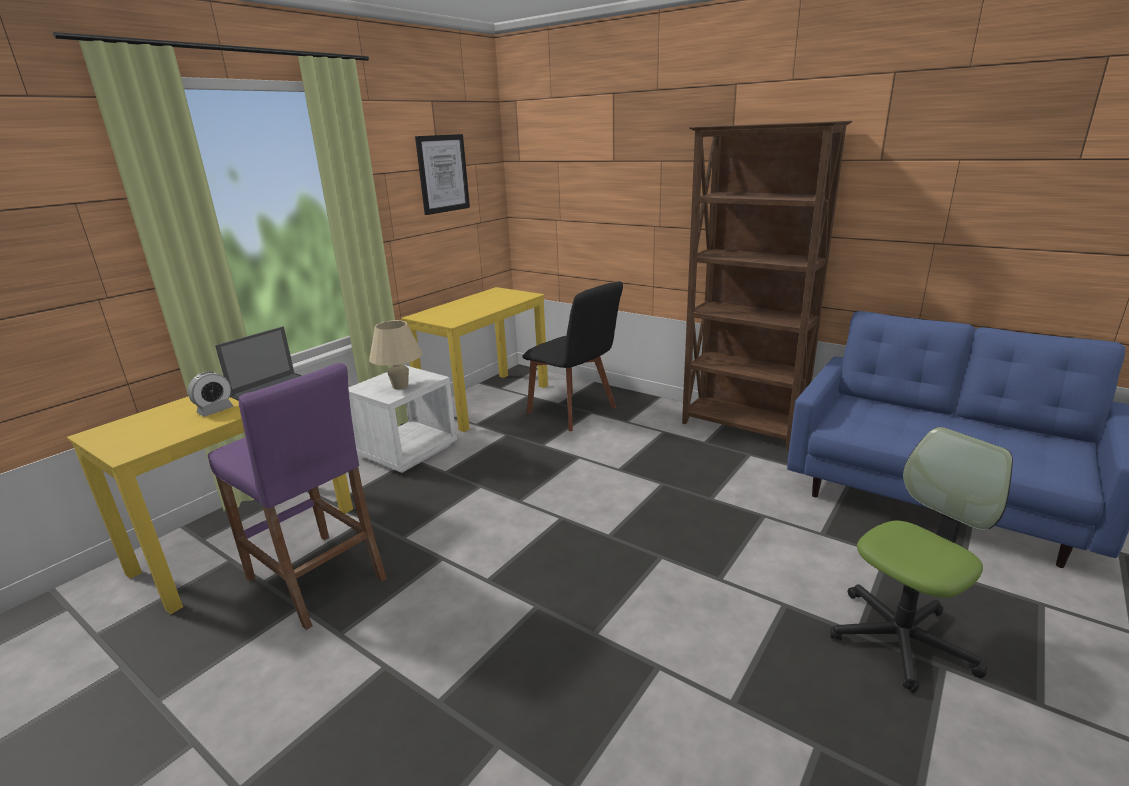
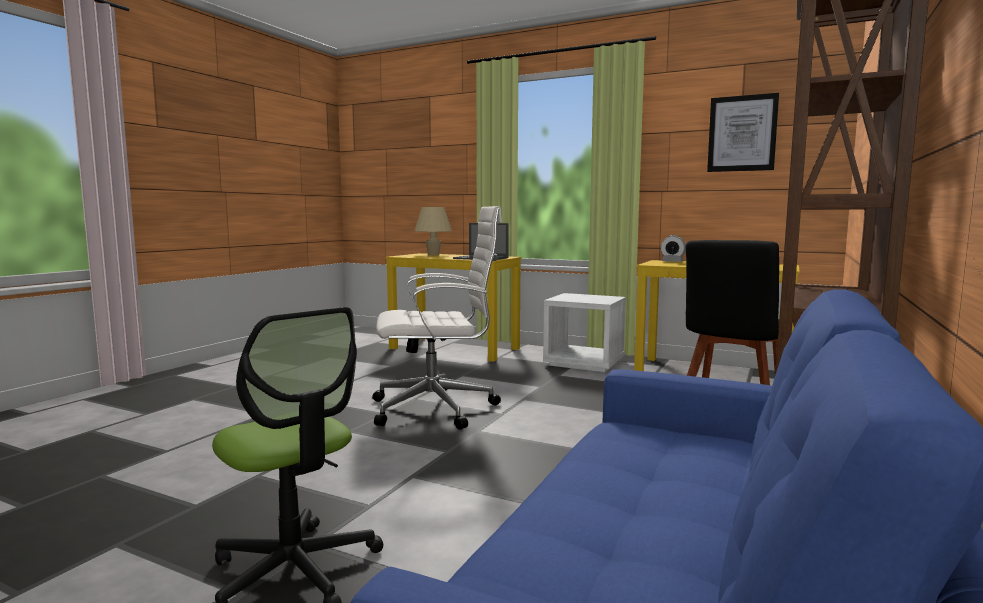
camera: 80 degrees right, 15 degrees down
alarm clock [188,371,234,417] -> alarm clock moved to [660,235,686,262]
purple stool [208,363,387,630] -> none
beige table lamp [369,320,422,390] -> beige table lamp moved to [415,207,452,255]
none -> white office chair [372,206,502,430]

